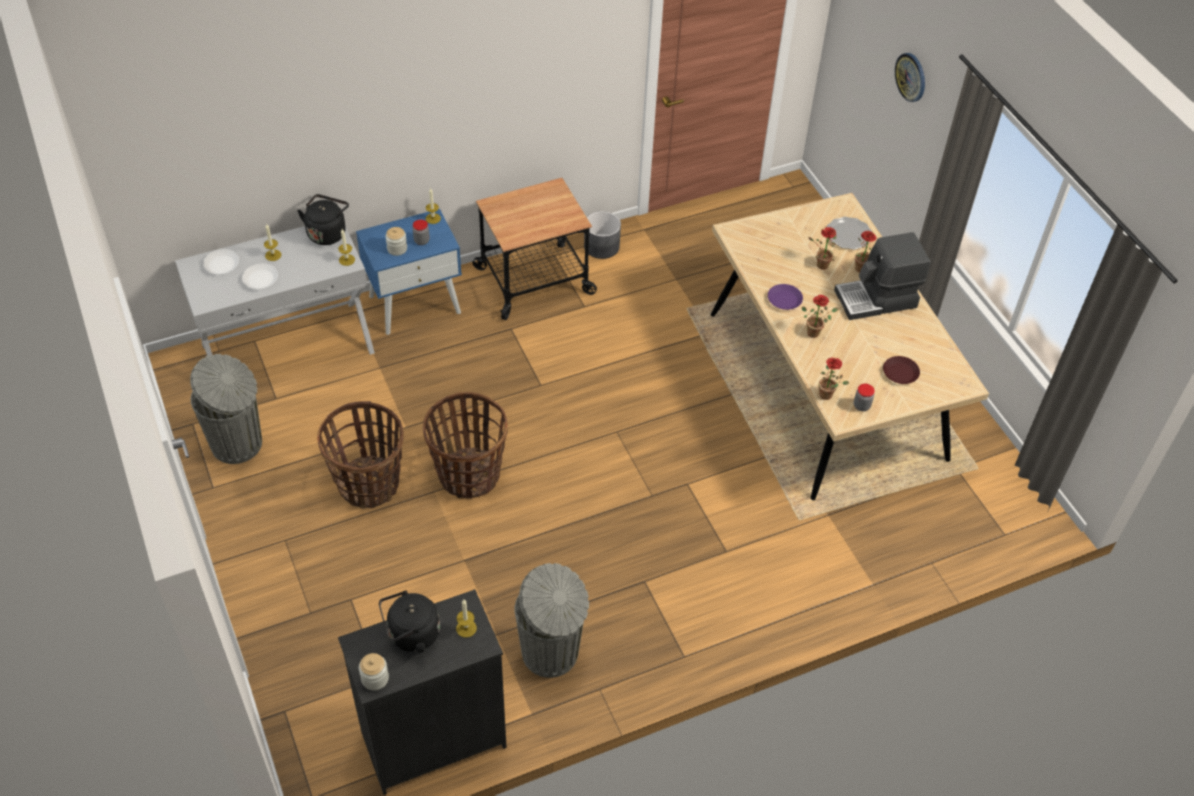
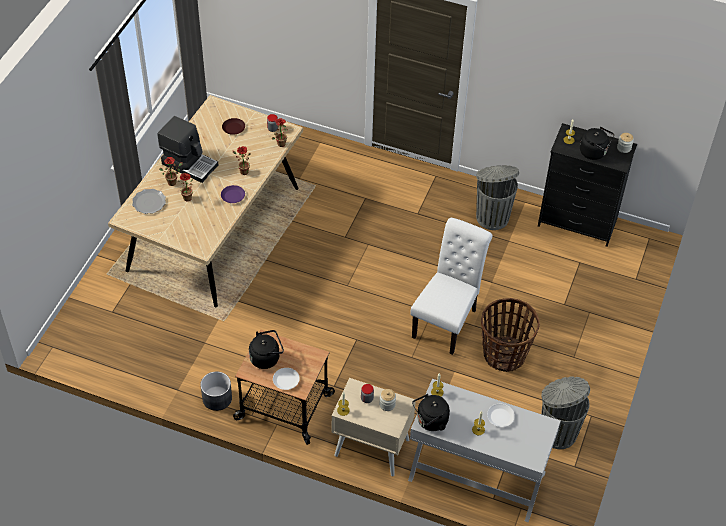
camera: 135 degrees left, 0 degrees up
white plate [203,249,239,274] -> white plate moved to [273,368,300,390]
blue nightstand [356,209,462,335] -> beige nightstand [331,378,416,476]
basket [423,392,507,499] -> white chair [411,218,492,355]
wall clock [895,53,925,102] -> none
none -> black kettle [249,330,284,369]

